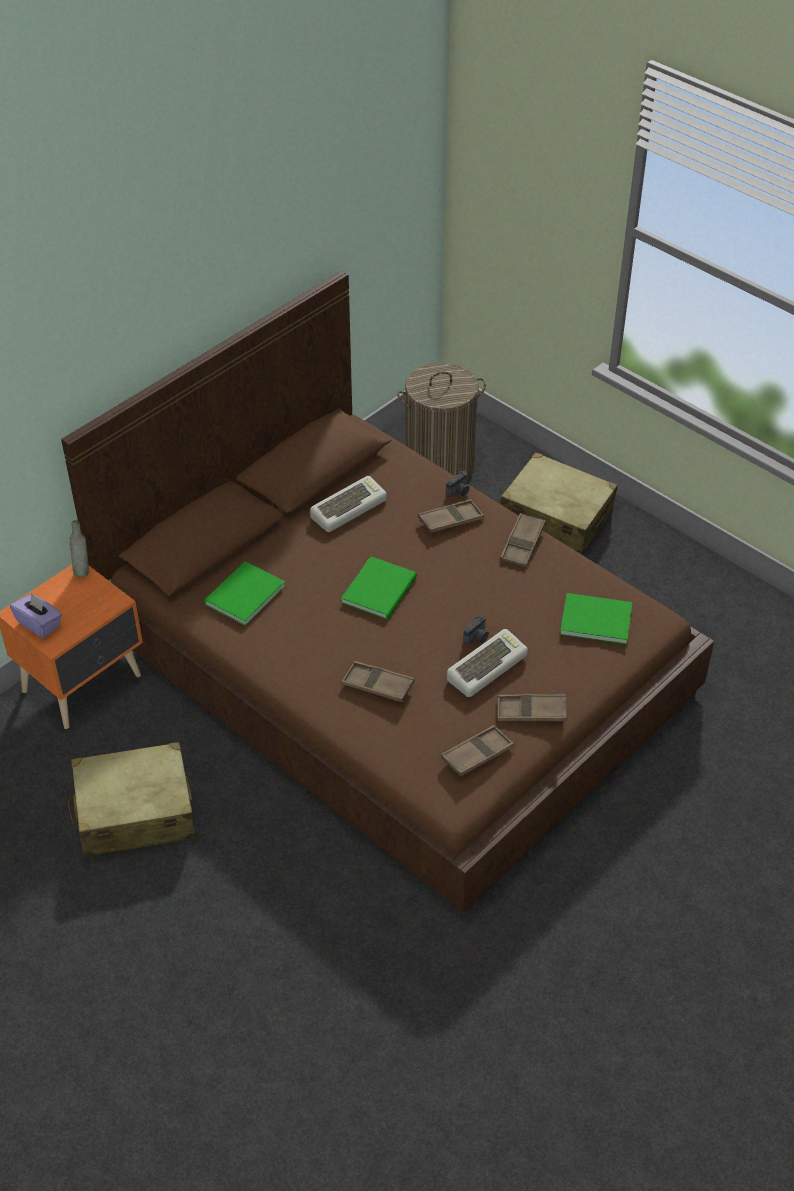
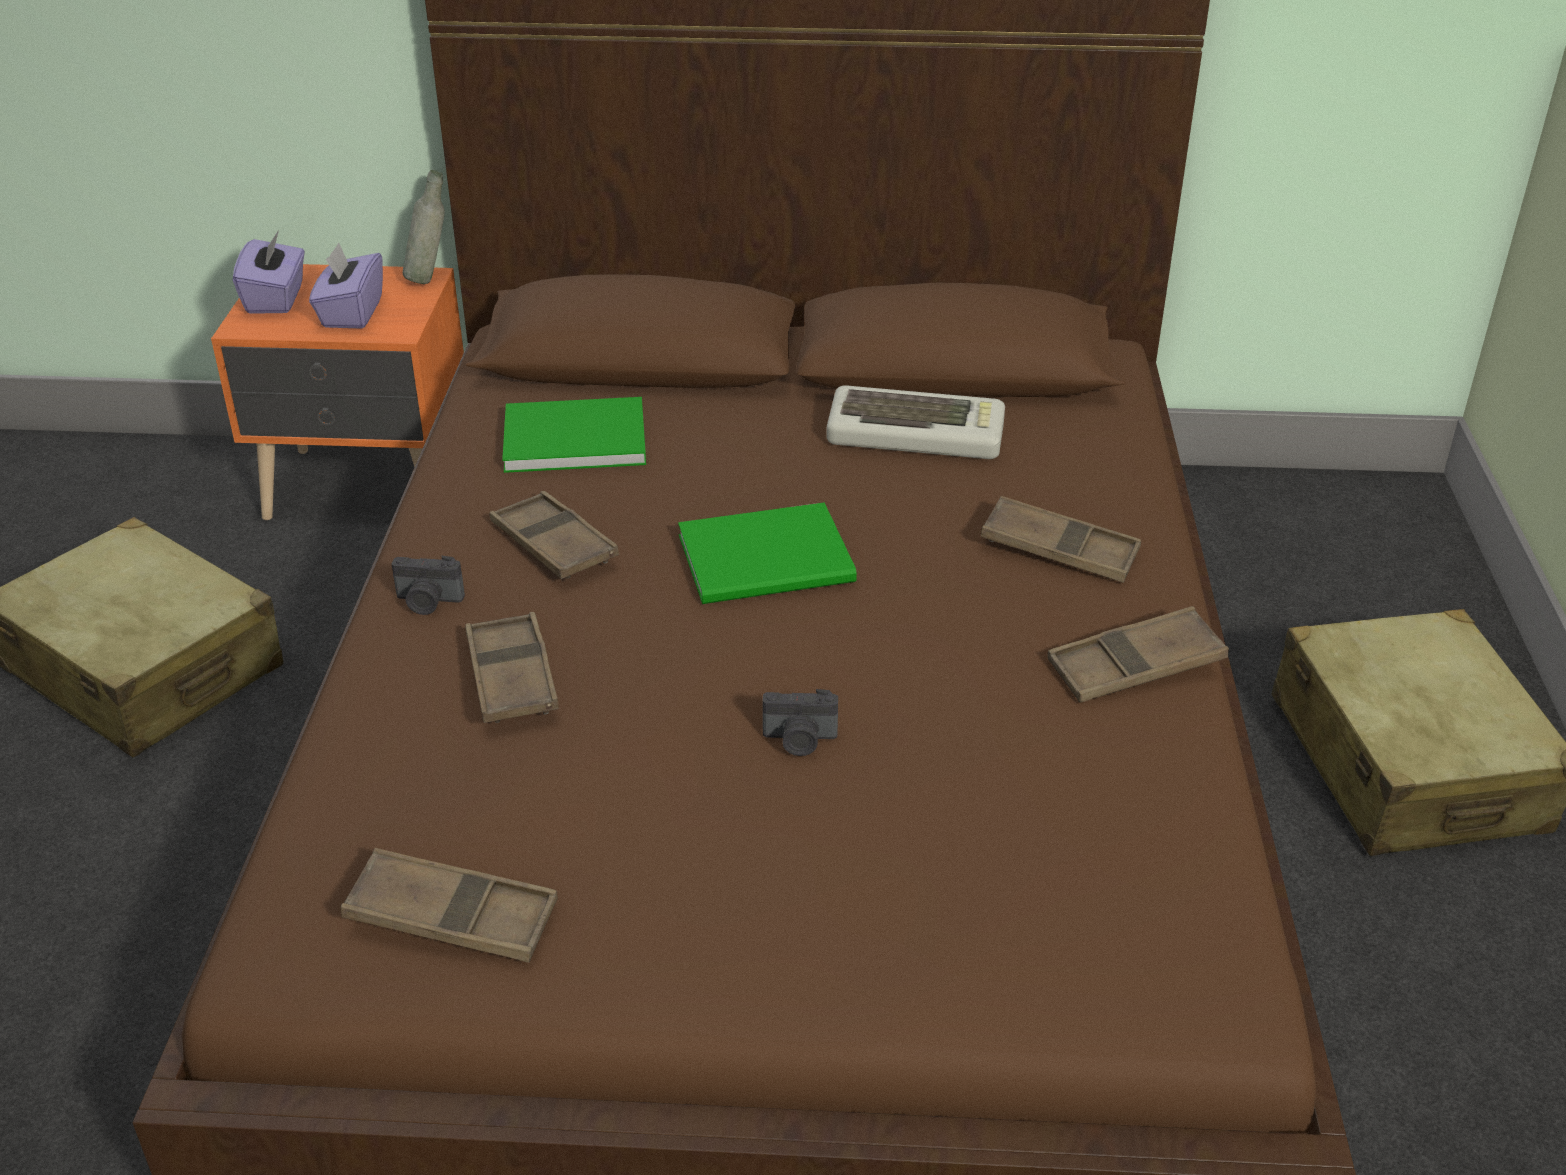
camera: 50 degrees right, 10 degrees down
laundry basket [397,363,486,478] -> none
camera [446,471,470,497] -> camera moved to [391,556,465,615]
keyboard [447,629,528,697] -> none
brown tray [497,694,567,721] -> brown tray moved to [490,491,619,579]
green book [560,593,632,644] -> none
none -> purple tissue box [309,243,383,329]

